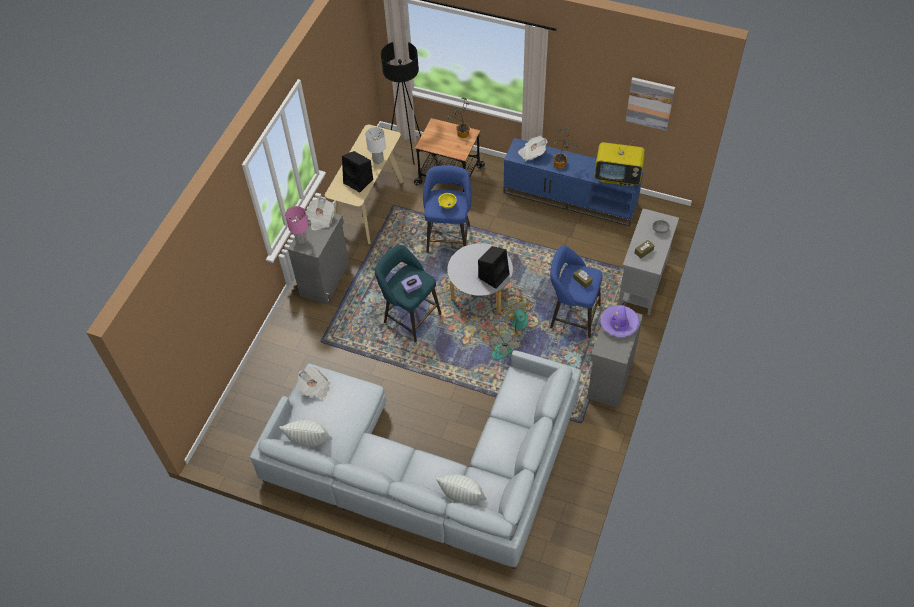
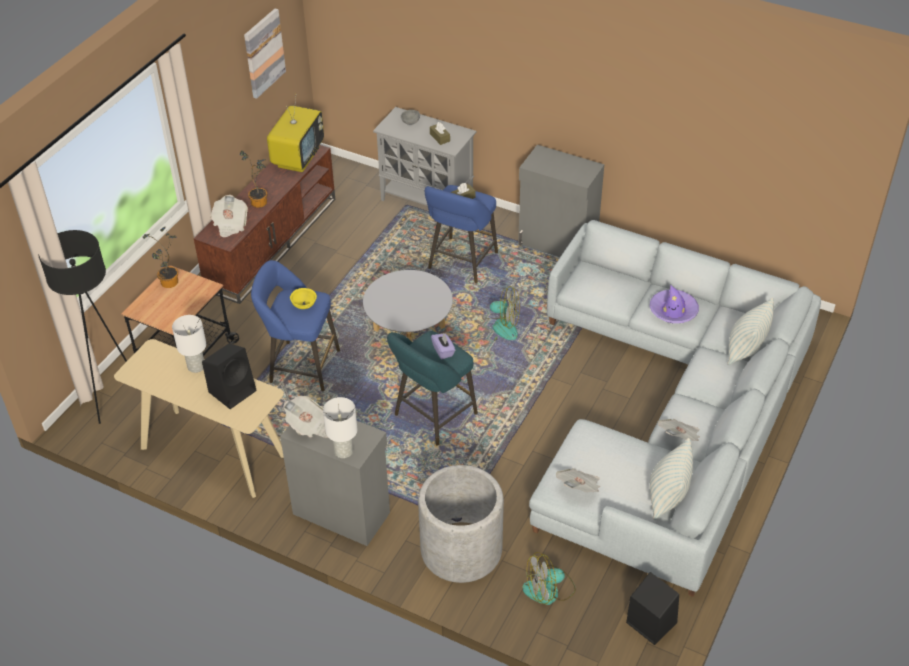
camera: 85 degrees left, 10 degrees down
pink table lamp [285,206,308,244] -> white table lamp [323,397,357,458]
black speaker [478,246,510,289] -> black speaker moved to [626,572,679,645]
fan [502,298,535,339] -> fan moved to [522,552,576,605]
blue tv stand [504,138,644,226] -> brown tv stand [194,145,335,304]
purple hat [600,305,640,337] -> purple hat moved to [650,285,699,323]
none -> grey planter [418,465,504,583]
none -> newspaper [658,419,700,441]

